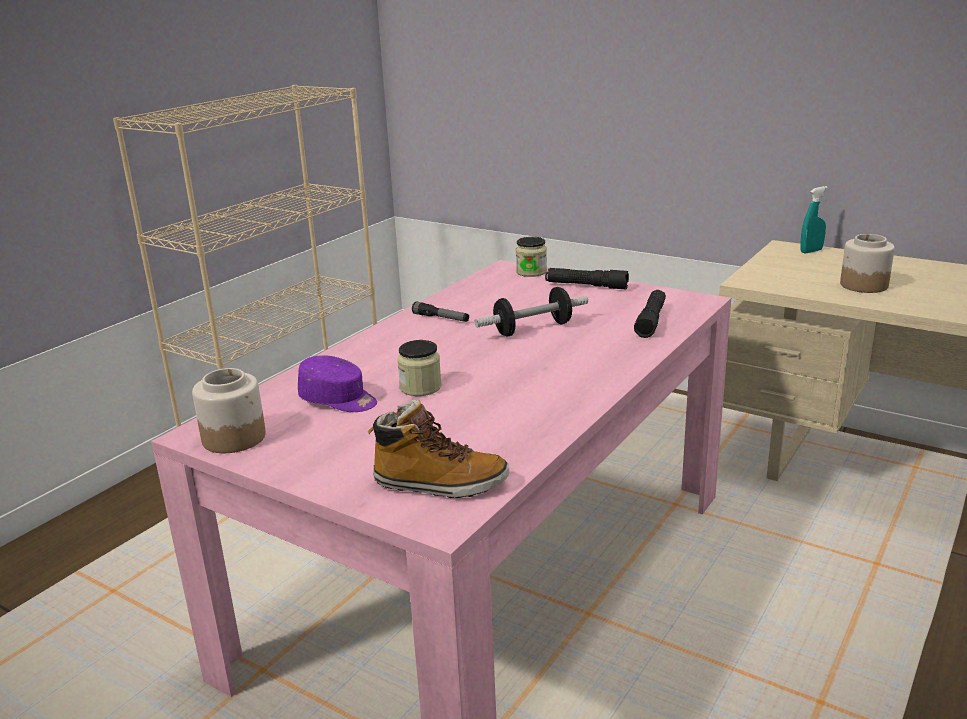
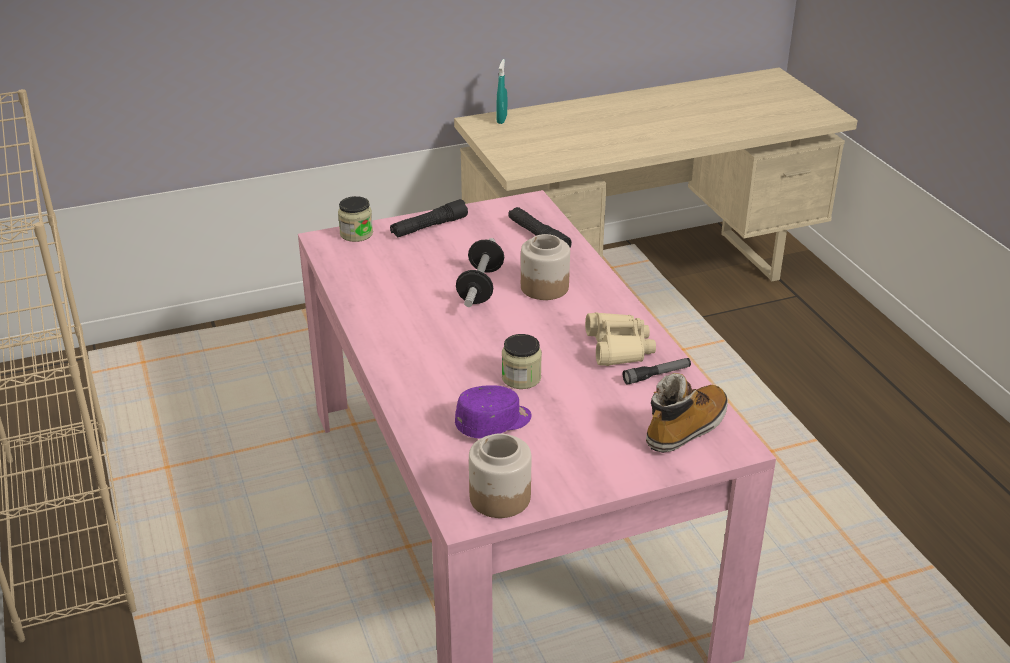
camera: 55 degrees left, 10 degrees up
flashlight [412,301,469,322] -> flashlight moved to [623,358,691,385]
jar [840,234,895,293] -> jar moved to [521,234,570,300]
none -> beige binoculars [585,312,656,366]

